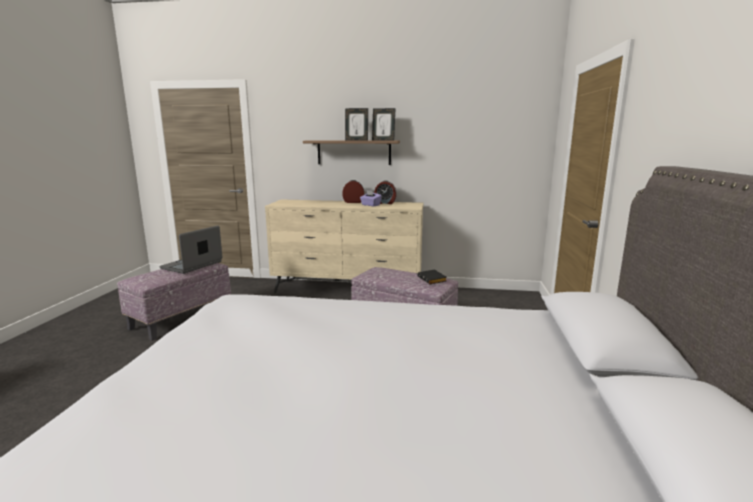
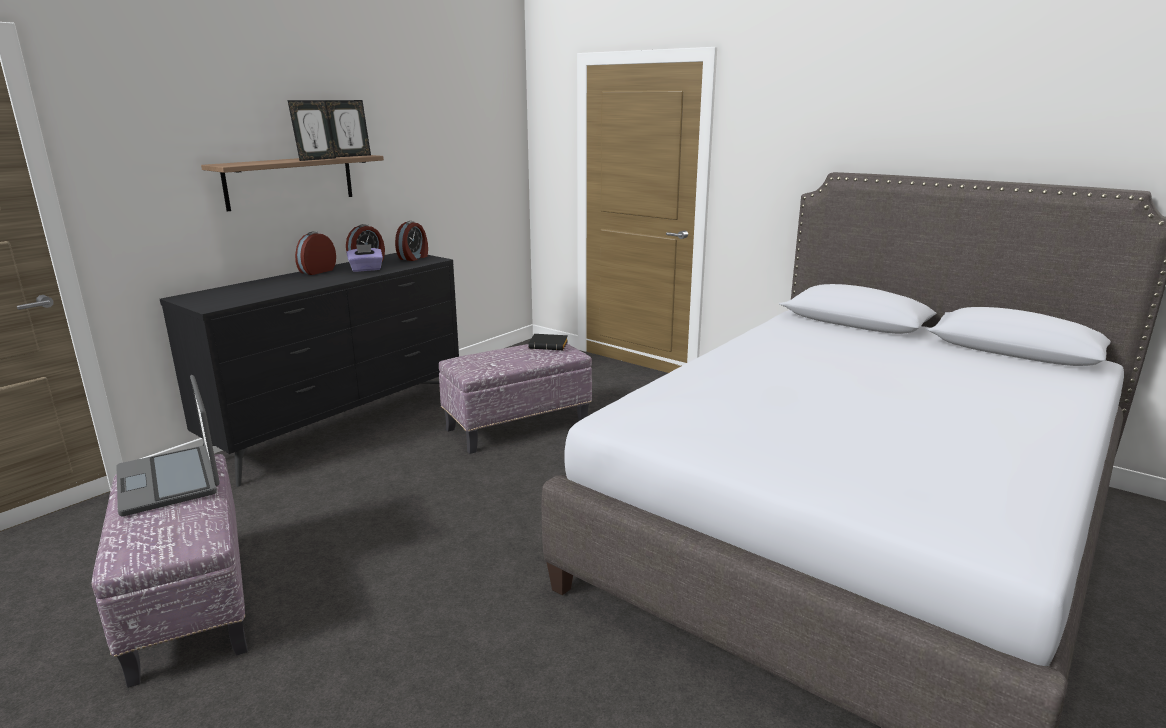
camera: 60 degrees left, 5 degrees up
beige dresser [265,199,424,293] -> black dresser [160,253,459,487]
none -> alarm clock [395,221,428,261]

